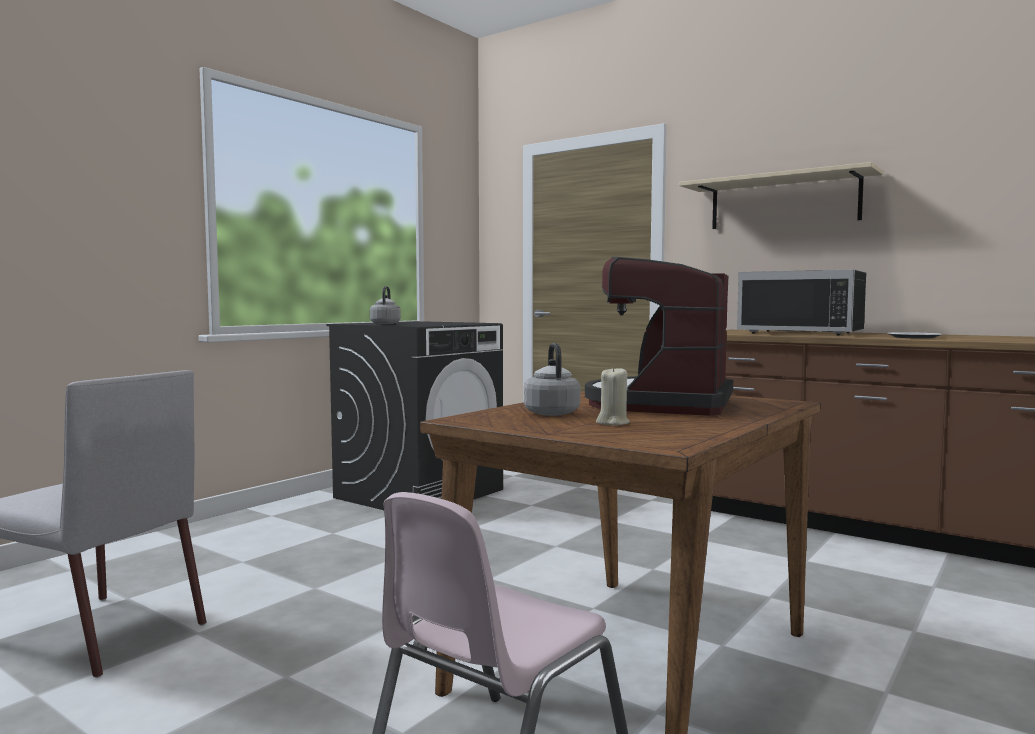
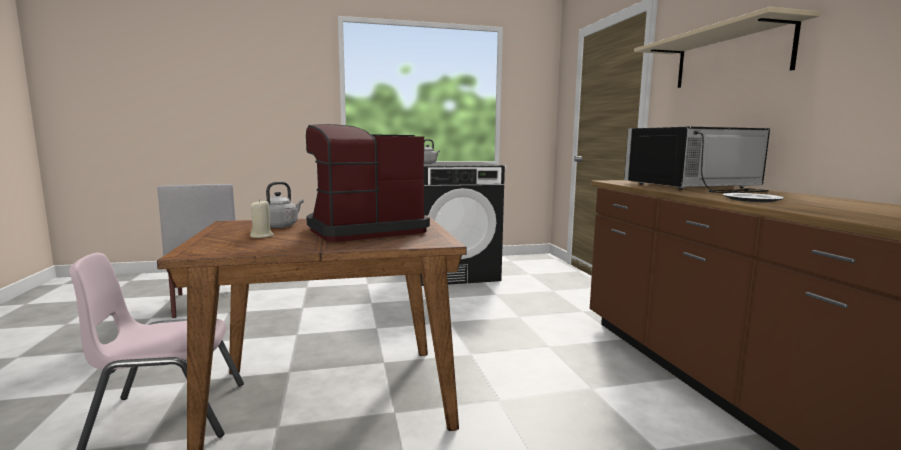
camera: 40 degrees right, 5 degrees up
black microwave [737,270,866,336] -> black microwave turned 90 degrees clockwise [624,126,770,193]

